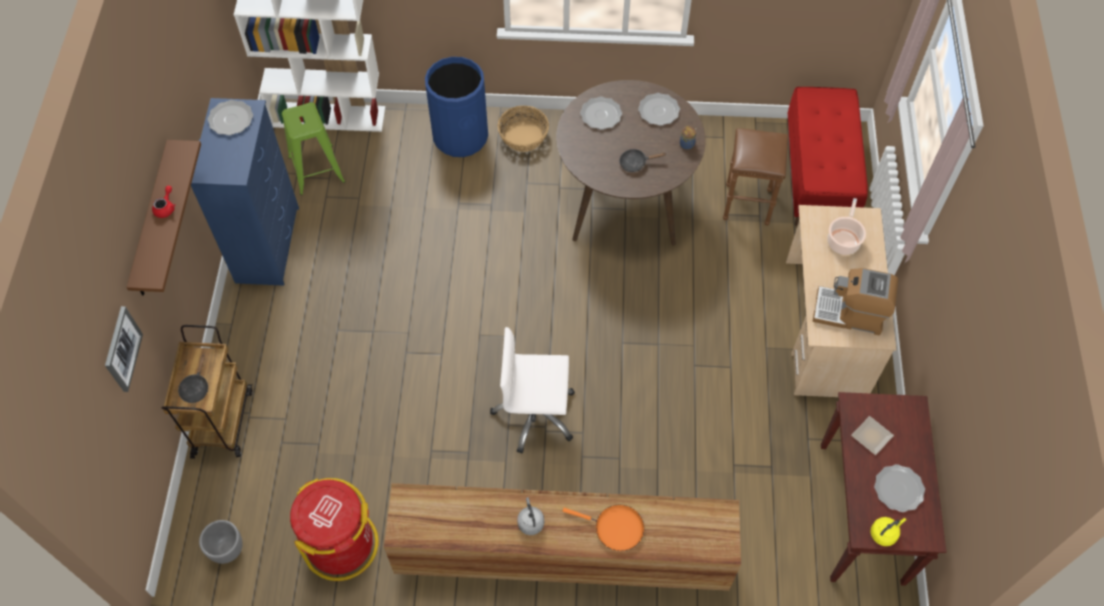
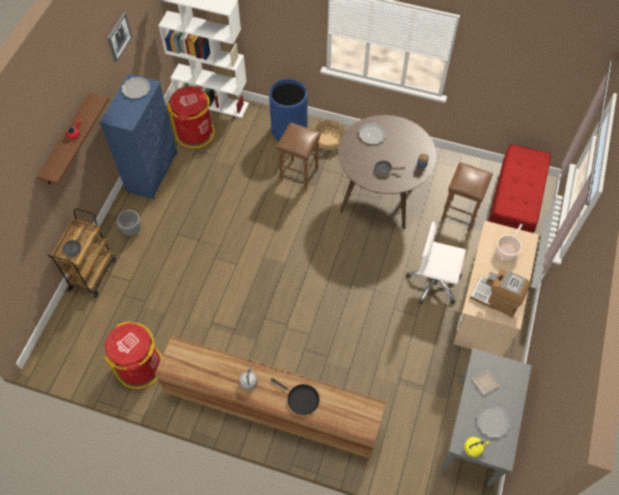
camera: 15 degrees right, 0 degrees up
picture [105,306,143,392] -> picture moved to [107,12,132,62]
grey planter [199,520,243,564] -> grey planter moved to [117,210,141,236]
green stool [282,102,345,195] -> red trash can [167,86,215,148]
white office chair [490,327,575,453] -> white office chair moved to [406,221,466,304]
orange frying pan [563,505,644,551] -> black frying pan [271,378,320,415]
plate [638,93,680,126] -> none
brown console table [821,392,946,586] -> grey console table [440,348,532,487]
none -> brown stool [276,122,321,190]

